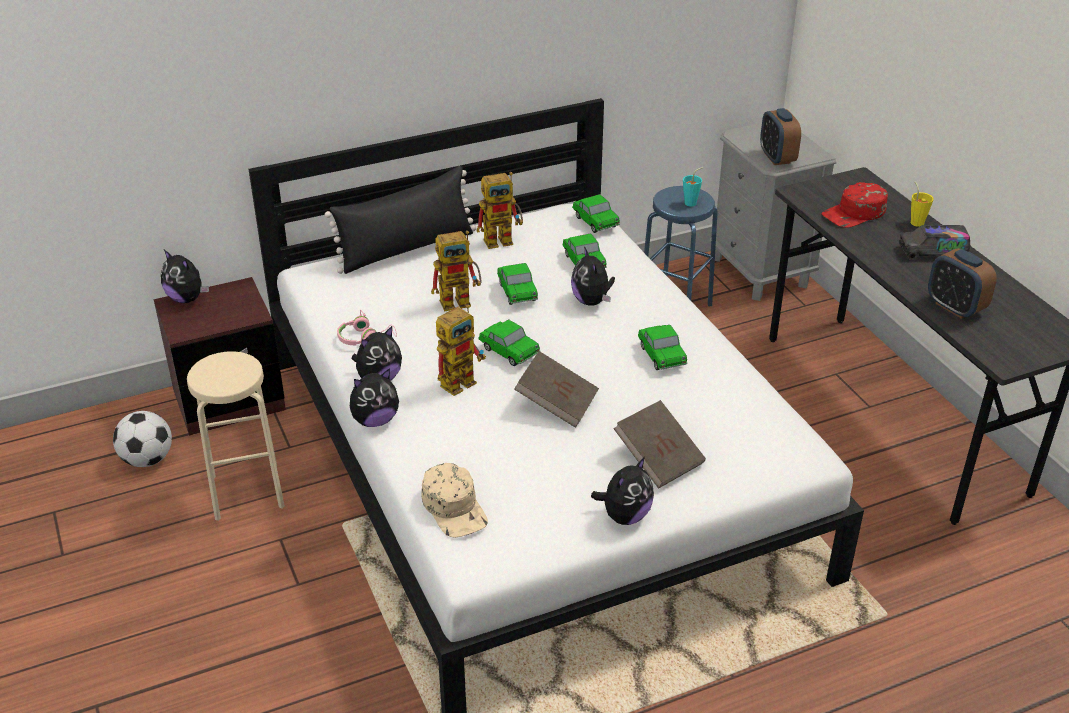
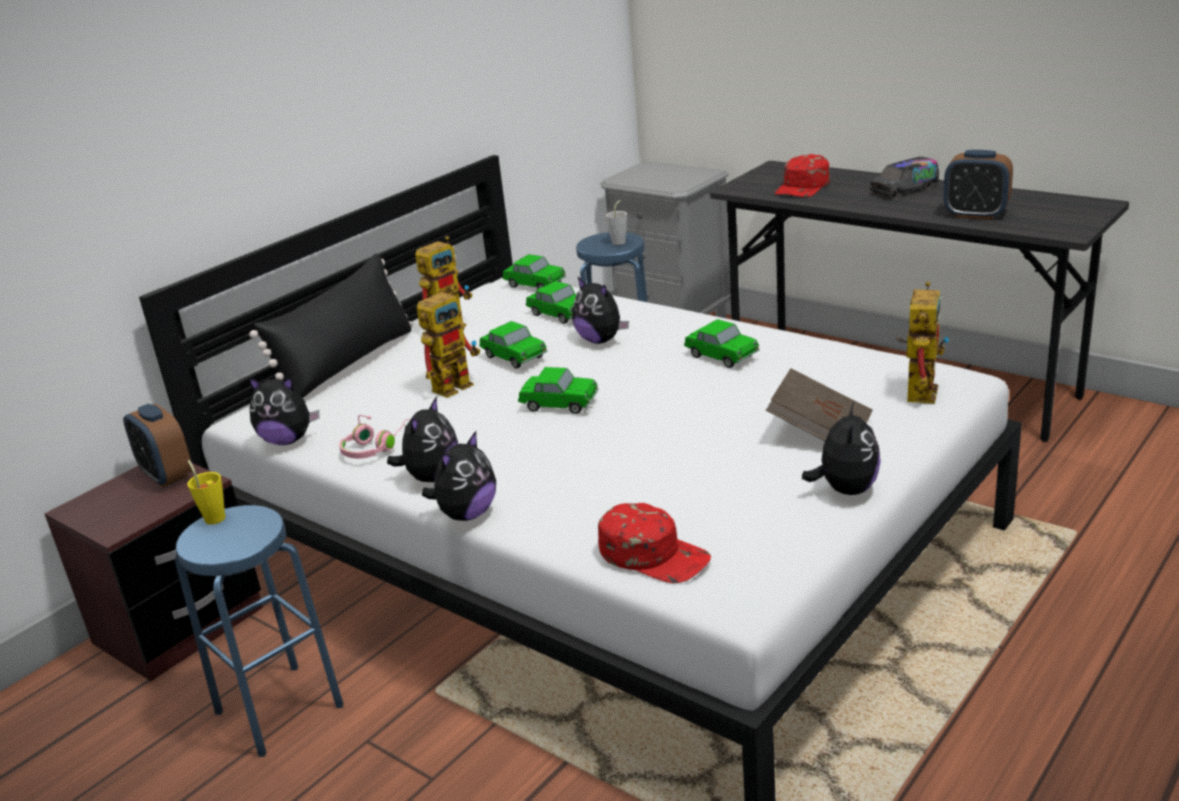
camera: 25 degrees left, 10 degrees down
football [113,411,172,467] -> none
plush toy [161,250,209,303] -> plush toy moved to [248,377,320,445]
beige stool [187,351,285,521] -> blue stool [175,505,343,757]
beige cap [421,463,488,538] -> red cap [598,503,711,583]
toy robot [436,304,486,396] -> toy robot moved to [896,281,949,404]
brown book [514,351,599,428] -> none
turquoise cup [683,167,703,207] -> grey cup [606,200,627,245]
alarm clock [760,108,801,165] -> alarm clock moved to [123,404,192,487]
yellow cup [911,181,934,227] -> yellow cup moved to [187,460,226,525]

